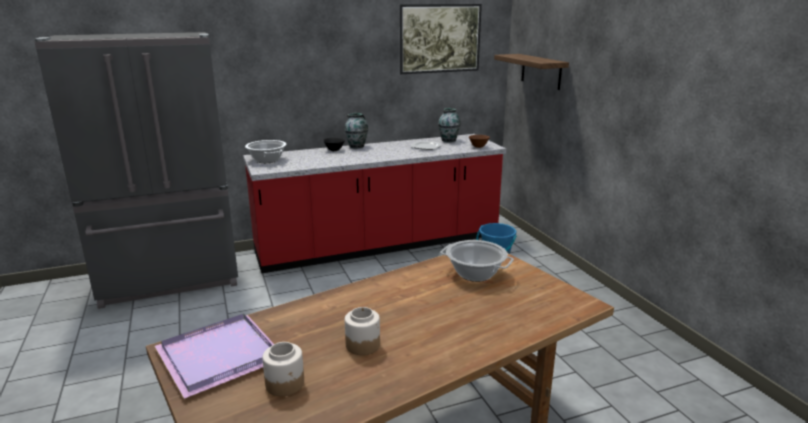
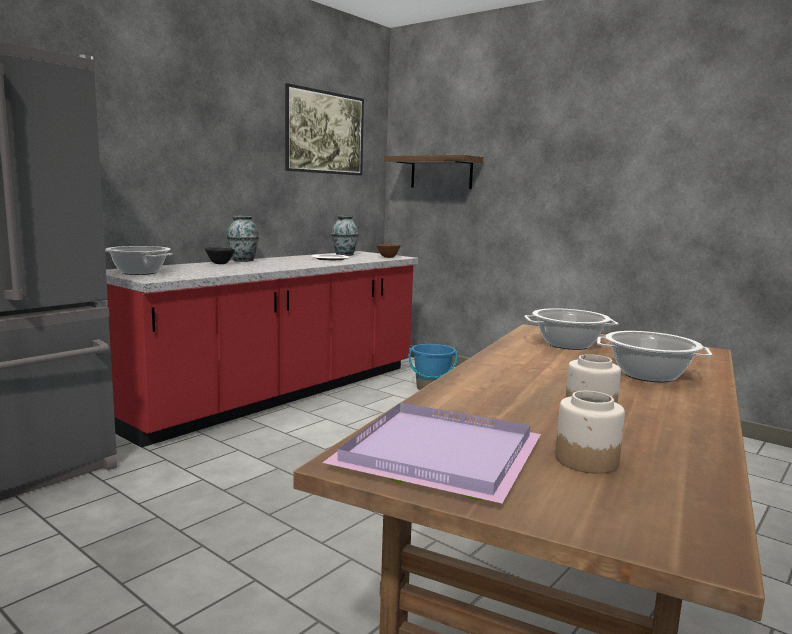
camera: 30 degrees left, 10 degrees down
none -> cooking pot [597,331,712,382]

